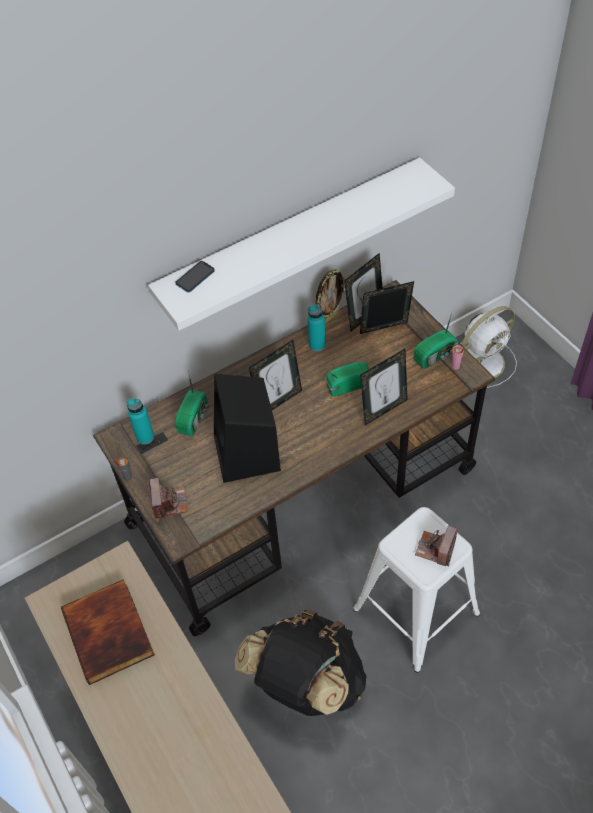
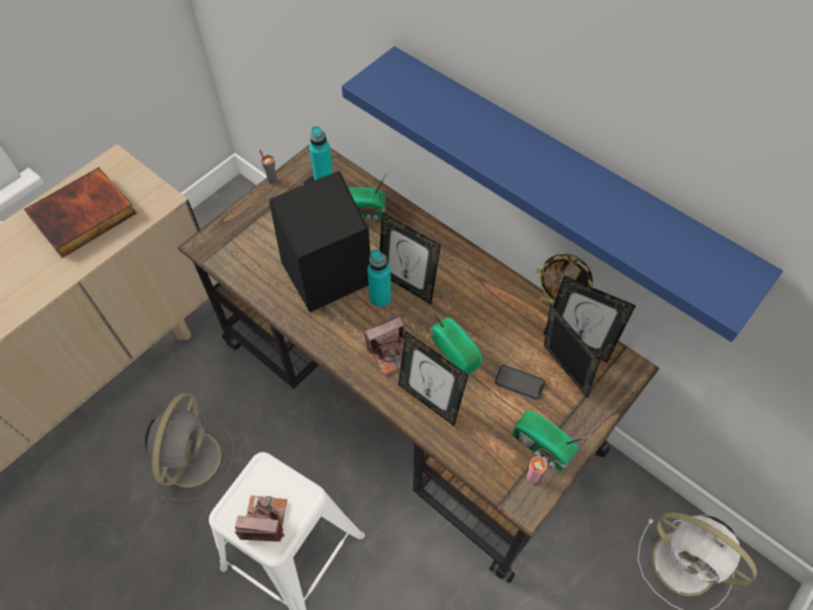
camera: 70 degrees right, 5 degrees up
camera [147,478,188,520] -> camera moved to [364,314,405,375]
white shelf [148,158,455,331] -> blue shelf [342,46,783,342]
phone [176,261,215,292] -> phone moved to [495,365,545,400]
black backpack [235,610,367,716] -> grey fan [144,393,234,501]
turquoise bottle [308,304,326,352] -> turquoise bottle moved to [367,249,391,308]

